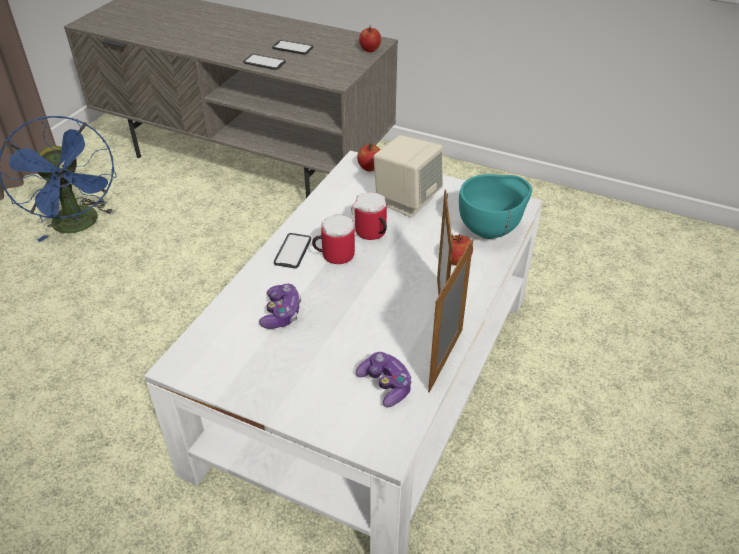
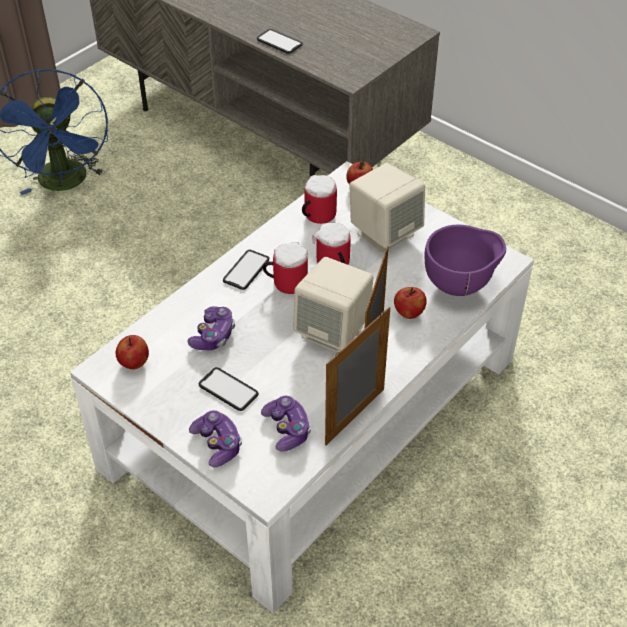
camera: 15 degrees right, 5 degrees up
phone [272,40,313,55] -> phone moved to [198,367,259,411]
apple [359,25,381,52] -> apple moved to [116,335,149,369]
turquoise bowl [459,174,532,239] -> purple bowl [425,225,506,296]
none -> game controller [189,410,242,467]
none -> beige speaker [293,257,374,353]
none -> mug [302,175,337,224]

